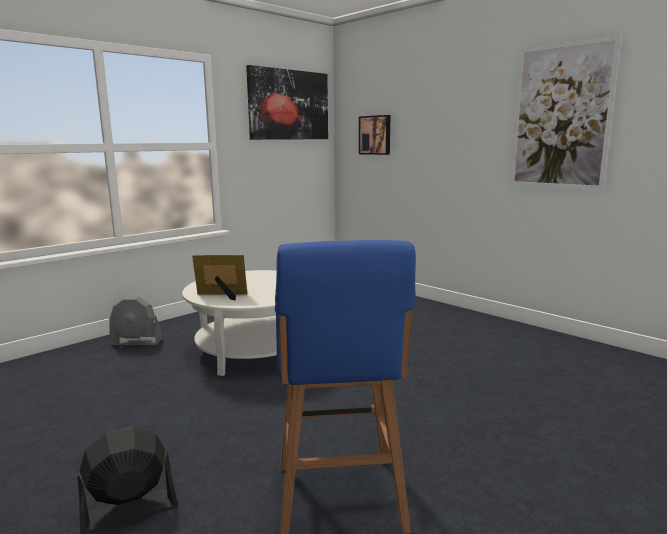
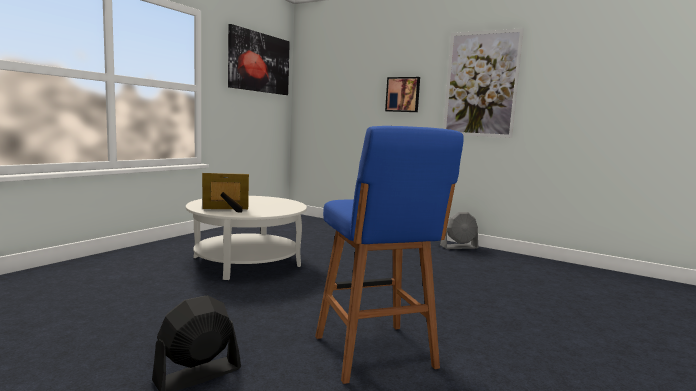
camera: 15 degrees left, 5 degrees down
grey fan [109,297,163,345] -> grey fan moved to [440,212,479,249]
picture [359,115,390,155] -> picture moved to [385,77,420,112]

